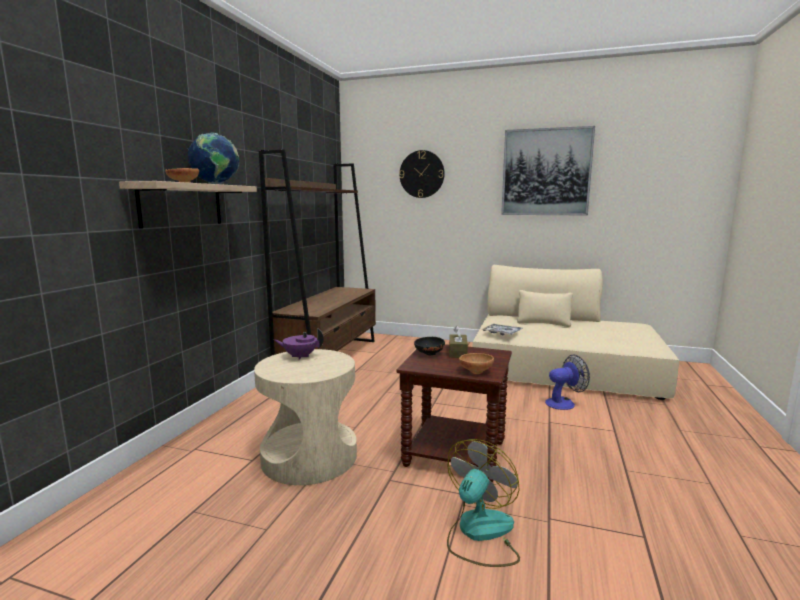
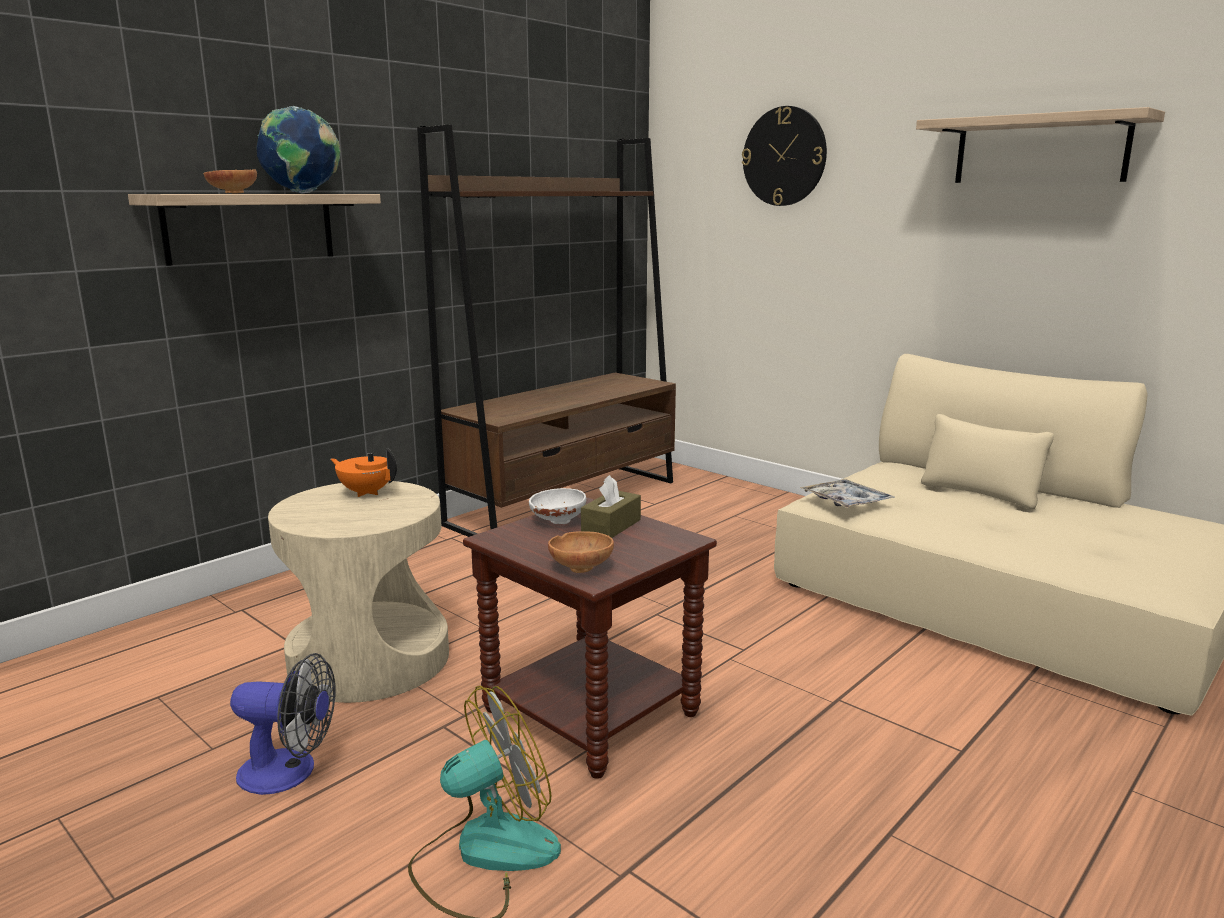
camera: 25 degrees right, 5 degrees up
purple teapot [274,328,324,360] -> orange teapot [331,448,397,497]
black bowl [414,337,445,356] -> white bowl [529,488,586,524]
picture [501,126,595,216] -> shelf [916,107,1165,183]
fan [545,354,590,410] -> fan moved to [230,653,336,795]

